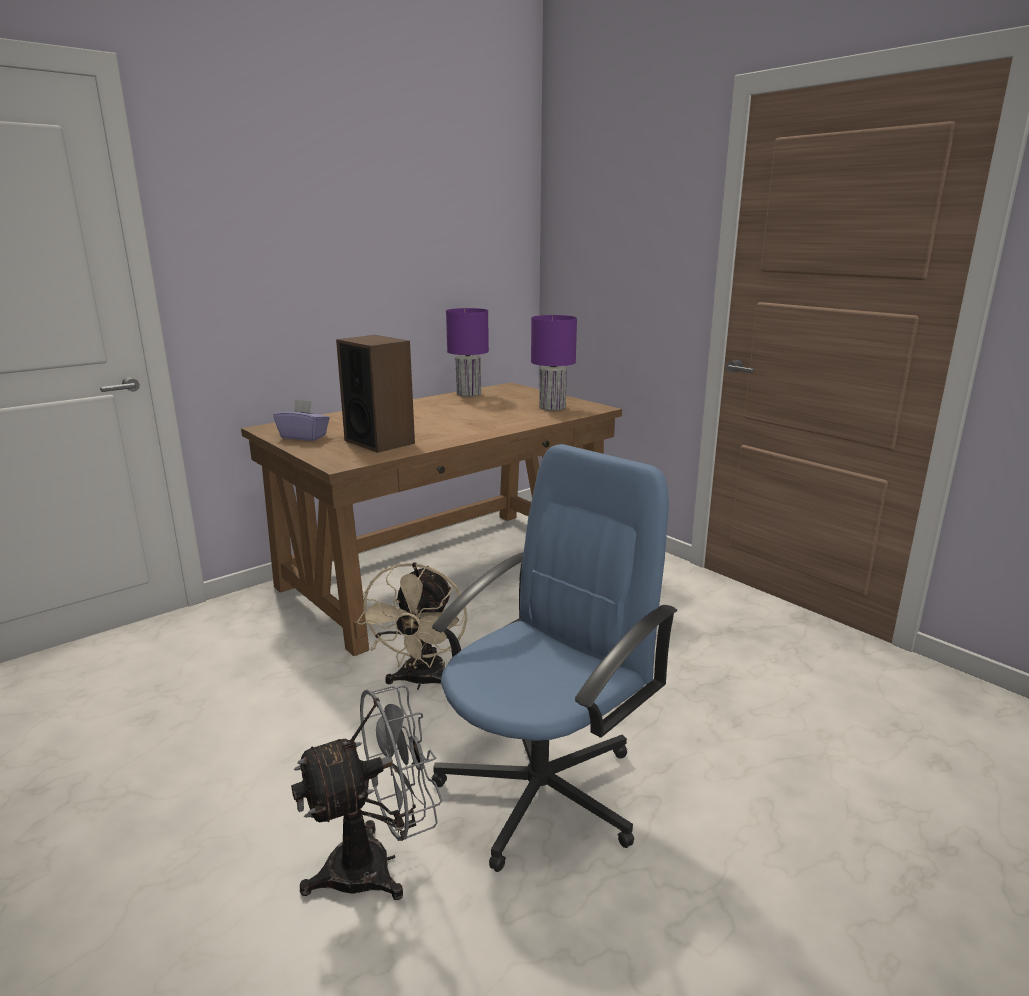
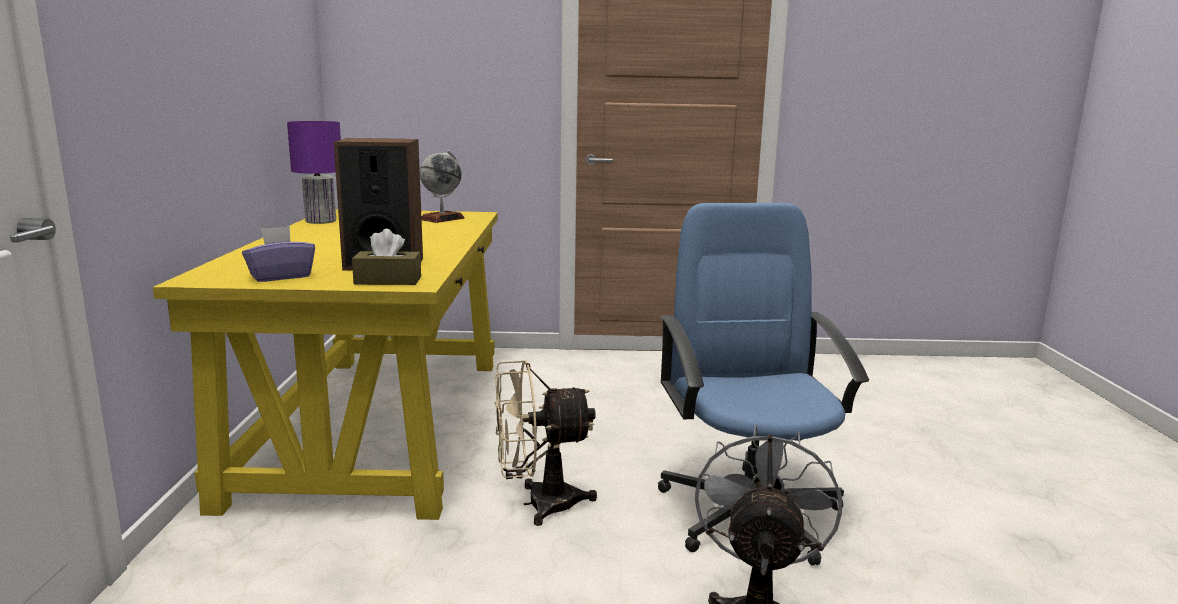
camera: 50 degrees left, 5 degrees down
brown desk [241,382,622,656] -> yellow desk [153,209,498,520]
beige fan [357,562,467,690] -> beige fan turned 120 degrees clockwise [494,360,597,526]
purple table lamp [531,315,577,411] -> globe [420,150,465,223]
none -> brown tissue box [352,229,421,285]

